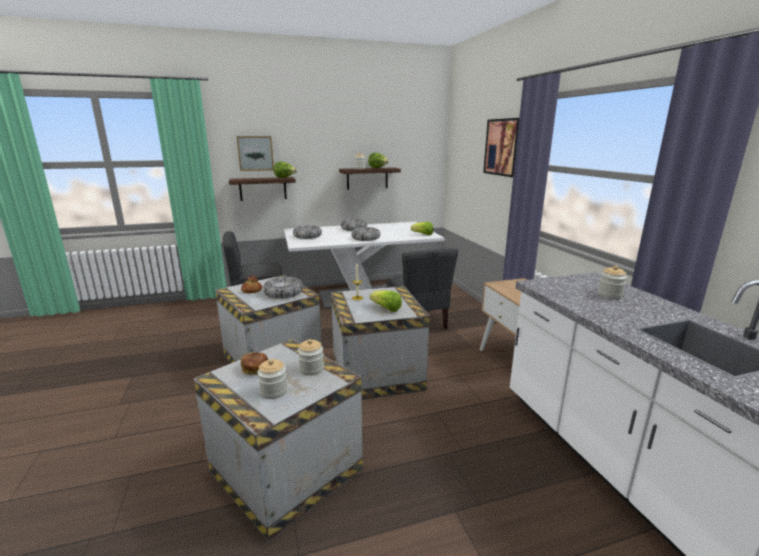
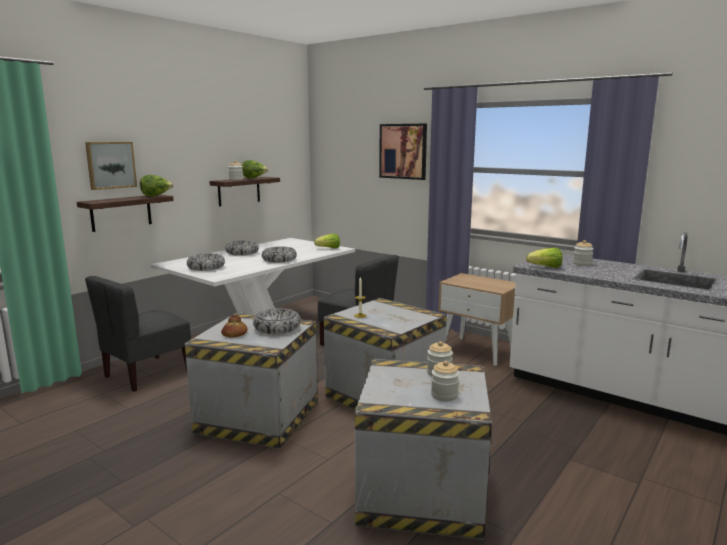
camera: 35 degrees left, 5 degrees down
bread [241,352,268,375] -> none
lettuce [370,290,402,312] -> lettuce moved to [526,247,563,268]

